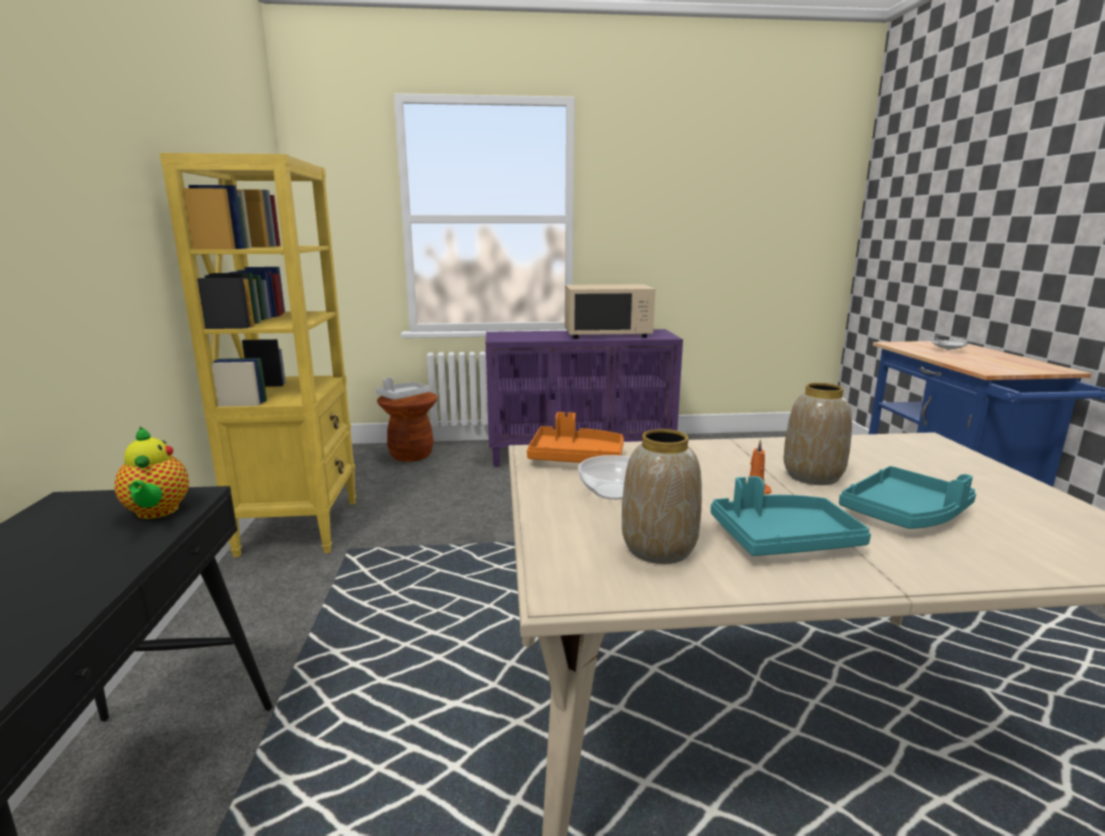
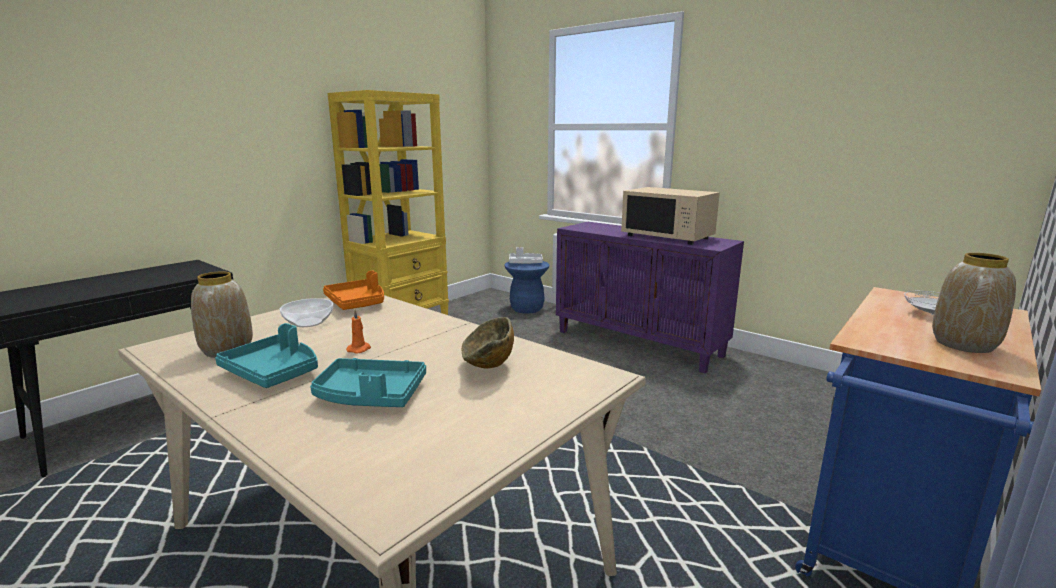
camera: 45 degrees right, 0 degrees up
teapot [114,427,189,519] -> none
brown stool [377,392,437,462] -> blue stool [504,261,550,314]
vase [784,383,852,485] -> vase moved to [932,253,1016,353]
none -> bowl [462,317,514,368]

